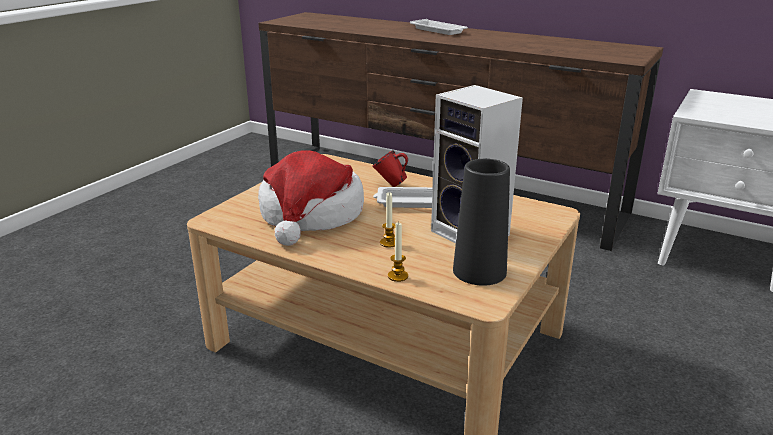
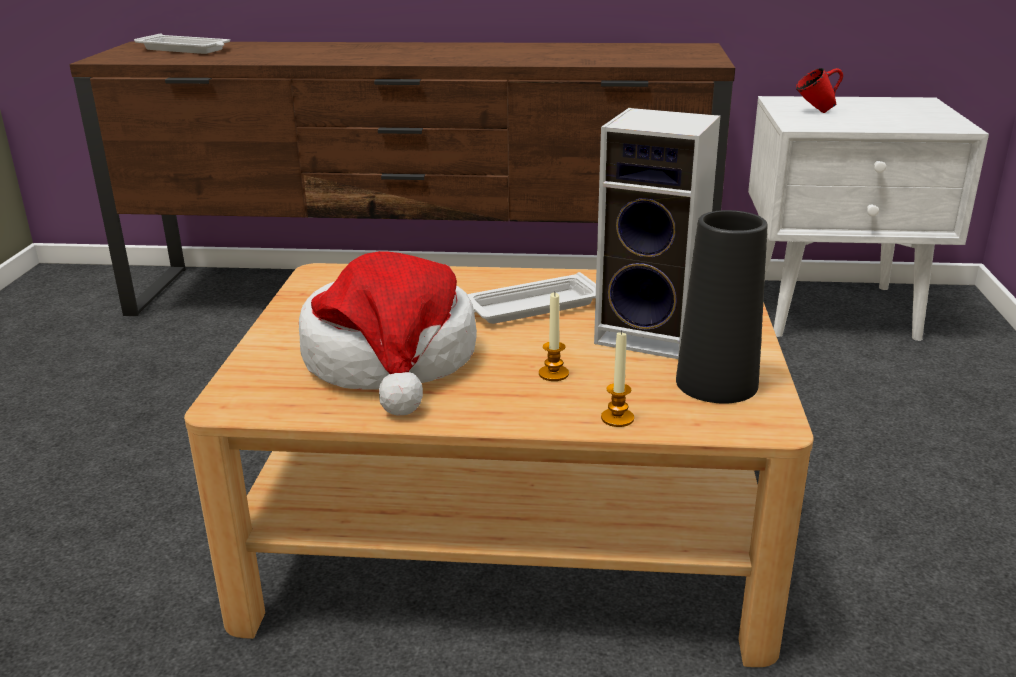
camera: 25 degrees left, 0 degrees up
red mug [372,150,408,187] -> red mug moved to [796,68,843,113]
white tray [410,19,468,35] -> white tray moved to [134,34,230,54]

